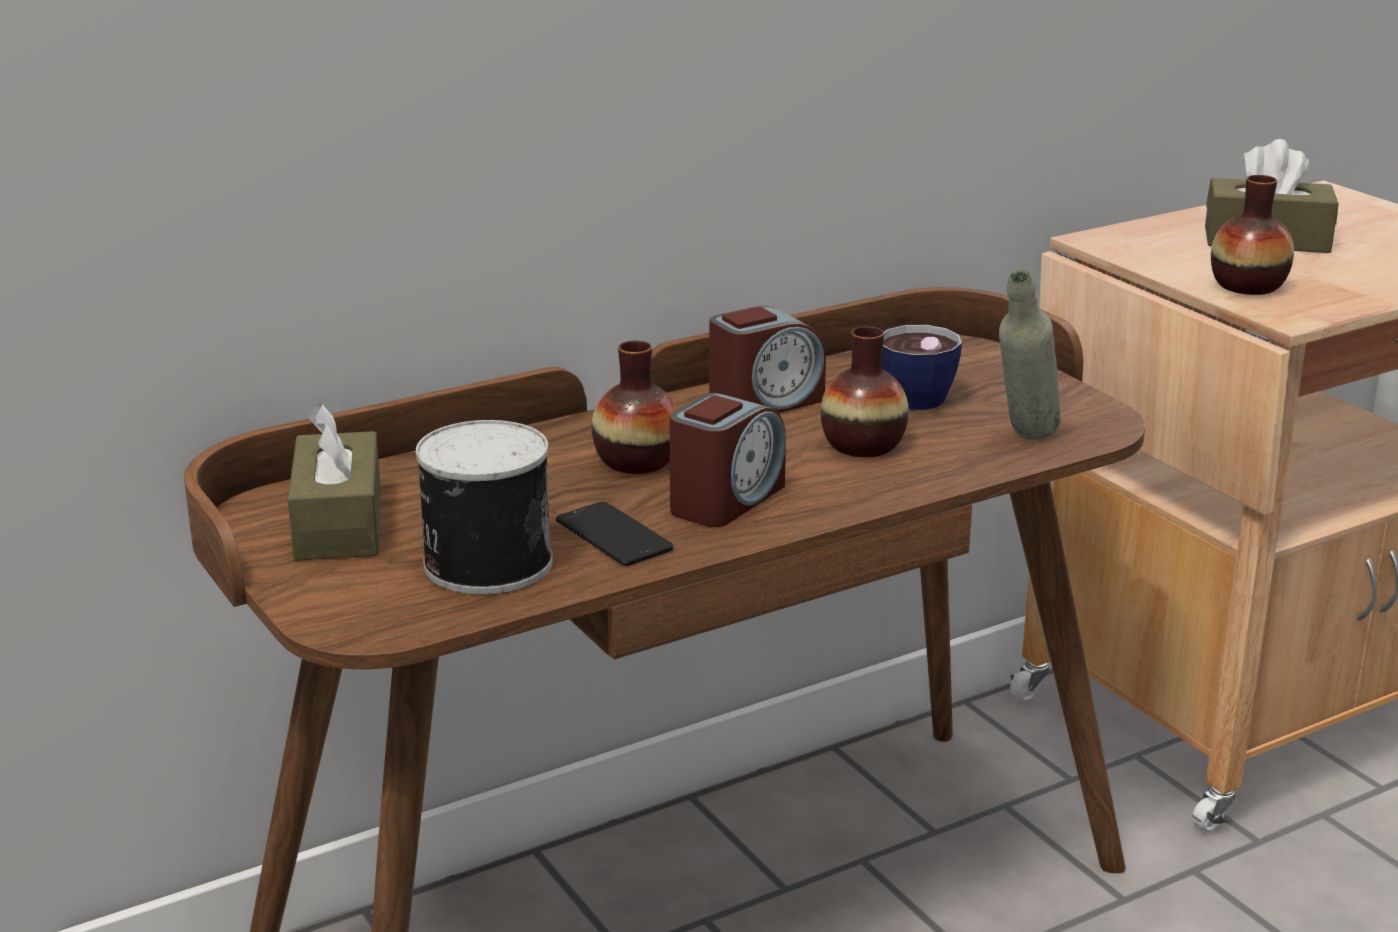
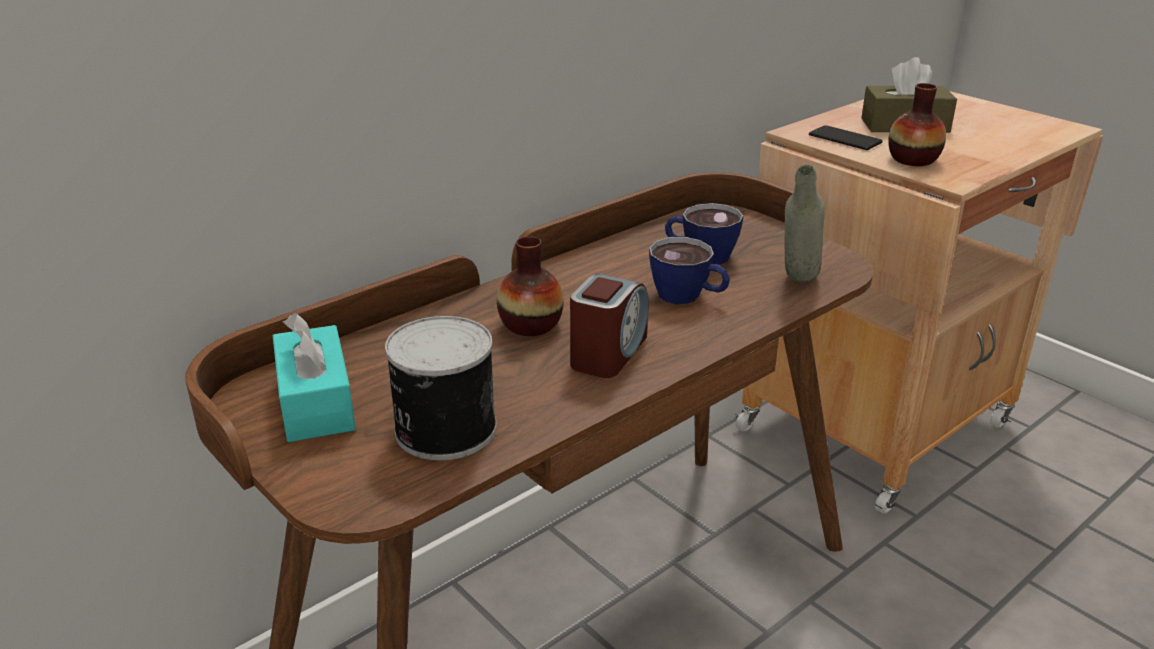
camera: 10 degrees left, 5 degrees up
brown tissue box [288,403,381,561] -> turquoise tissue box [273,313,356,442]
phone [556,502,673,566] -> phone moved to [809,125,882,150]
alarm clock [709,306,826,413] -> none
vase [821,326,909,457] -> cup [649,237,730,304]

